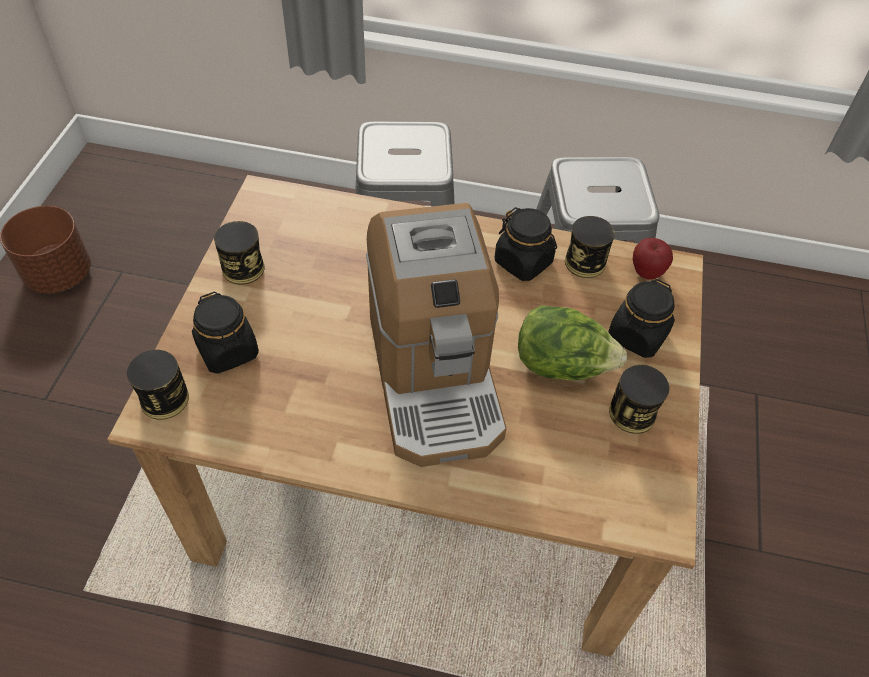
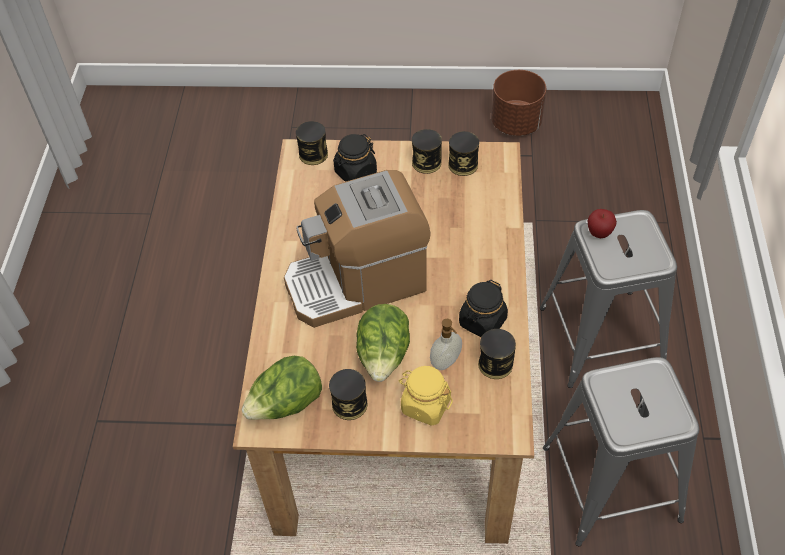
camera: 85 degrees right, 0 degrees up
black jar [608,279,675,358] -> yellow jar [398,366,453,426]
apple [633,238,673,280] -> apple moved to [588,209,617,238]
none -> lettuce [241,356,322,420]
none -> soap dispenser [430,319,462,370]
none -> can [448,131,479,176]

